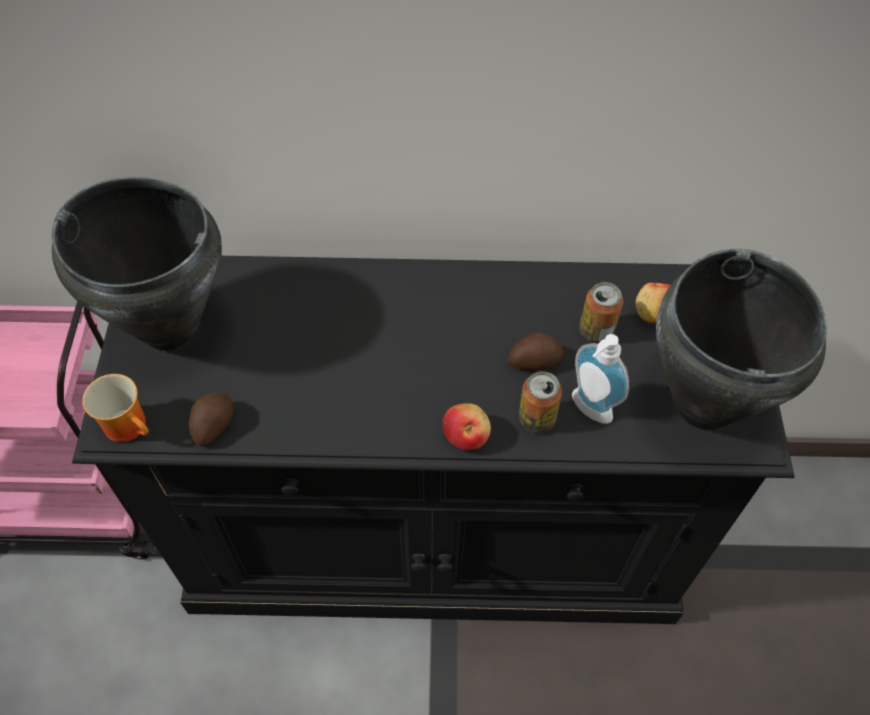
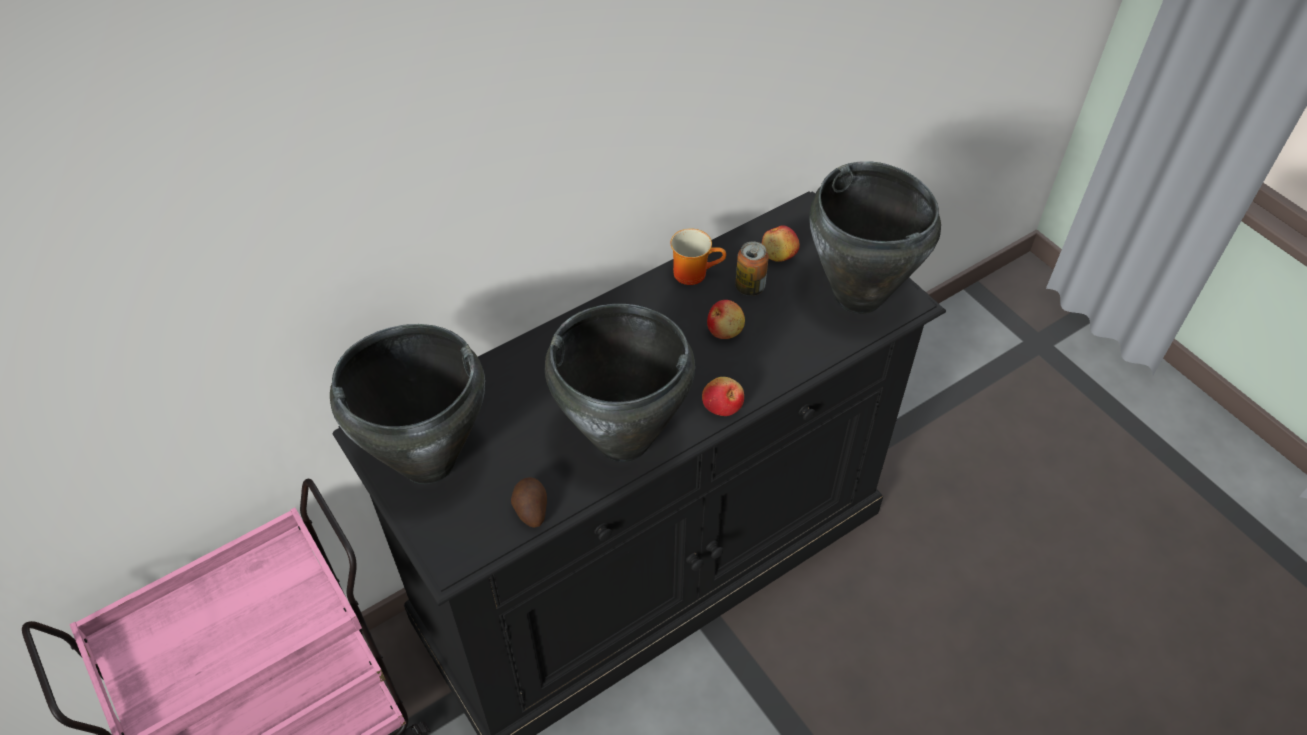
camera: 35 degrees left, 5 degrees down
mug [82,374,149,442] -> mug moved to [670,228,726,285]
potato [508,333,564,370] -> apple [707,300,745,339]
can [519,371,562,433] -> none
soap dispenser [572,334,629,424] -> none
none -> black cooking pot [545,304,695,462]

